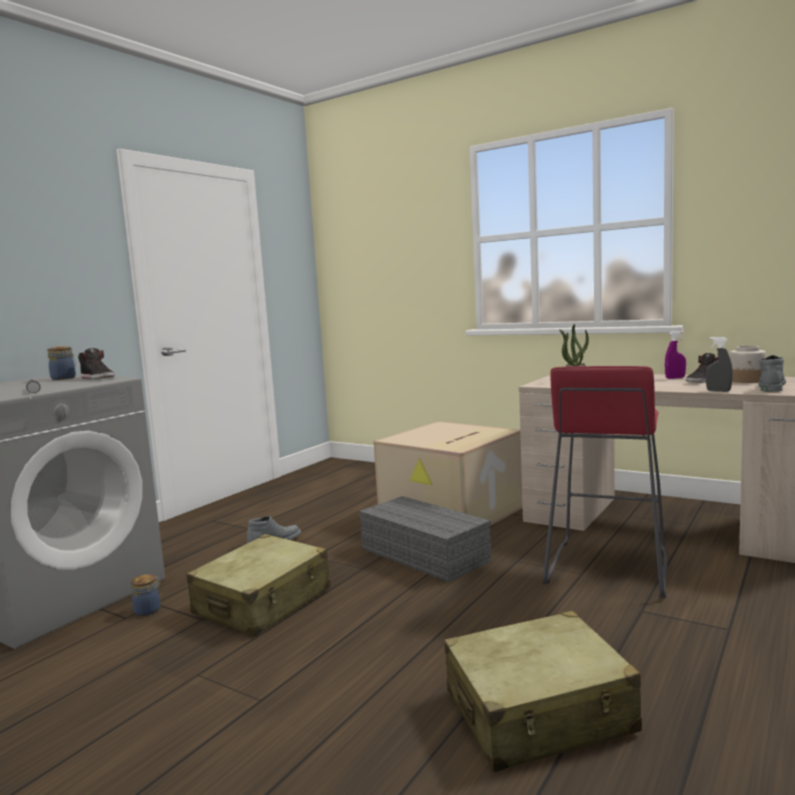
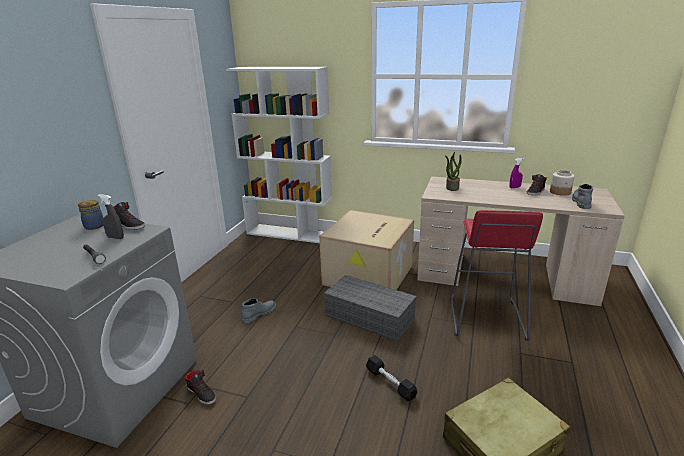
camera: 15 degrees left, 15 degrees up
jar [131,574,162,616] -> black shoe [185,370,216,405]
beige suitcase [186,534,330,637] -> none
grey spray bottle [706,337,733,392] -> grey spray bottle moved to [98,194,124,239]
none -> white bookcase [226,67,332,243]
none -> black dumbbell [366,355,417,401]

